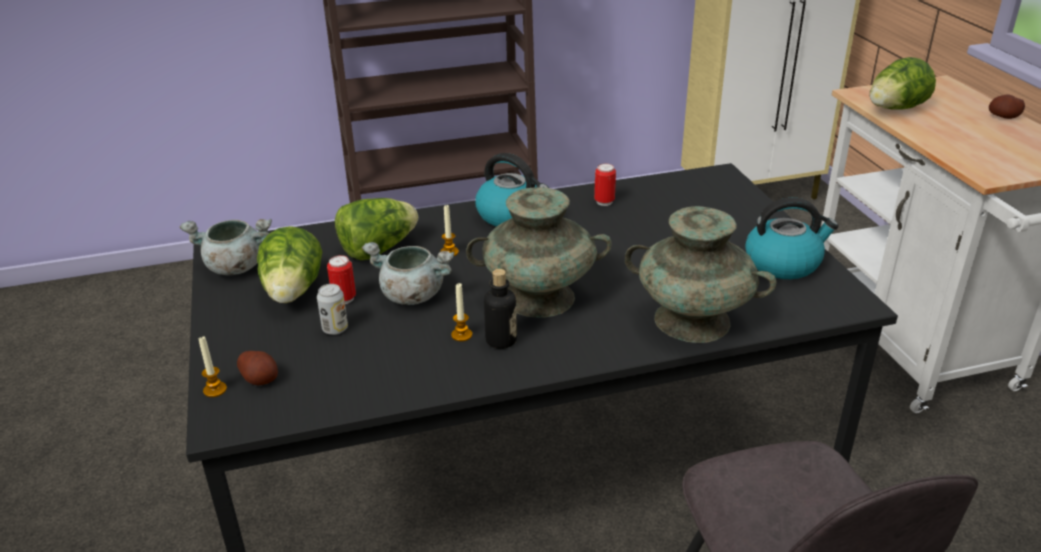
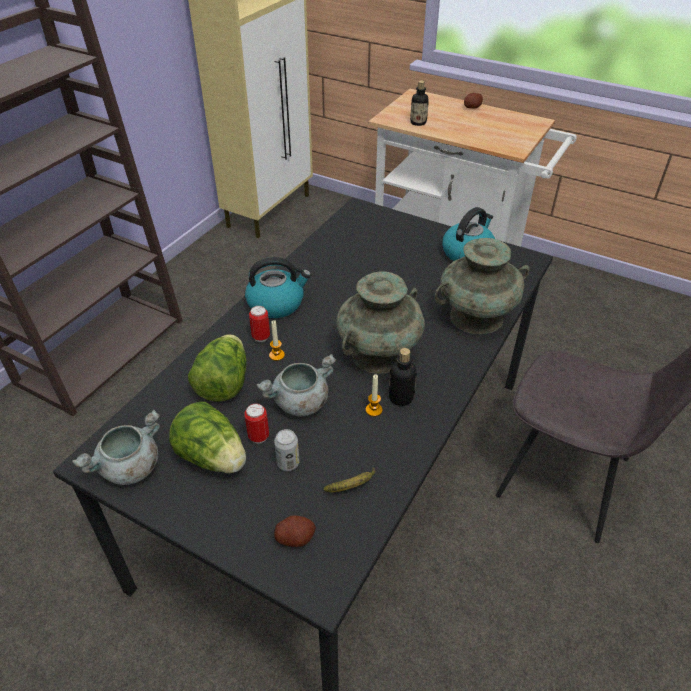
camera: 45 degrees left, 10 degrees up
candle [199,336,227,397] -> none
can [594,164,616,206] -> can moved to [249,306,270,342]
lettuce [870,57,936,110] -> bottle [410,80,429,126]
none -> banana [324,468,376,492]

